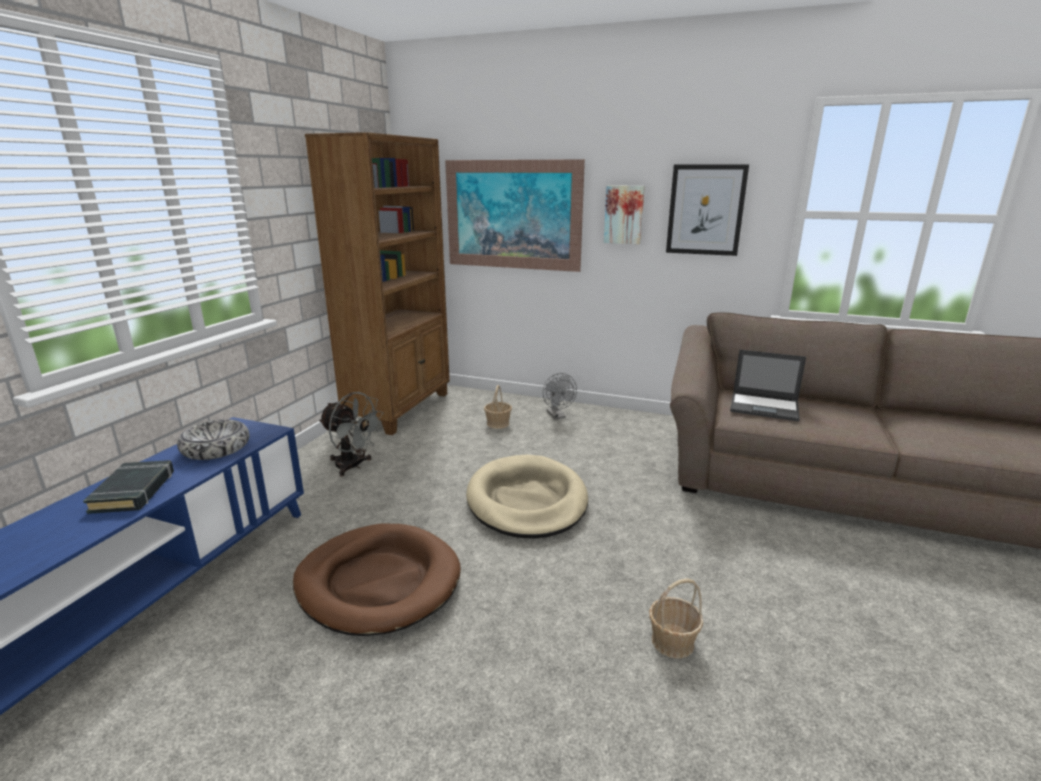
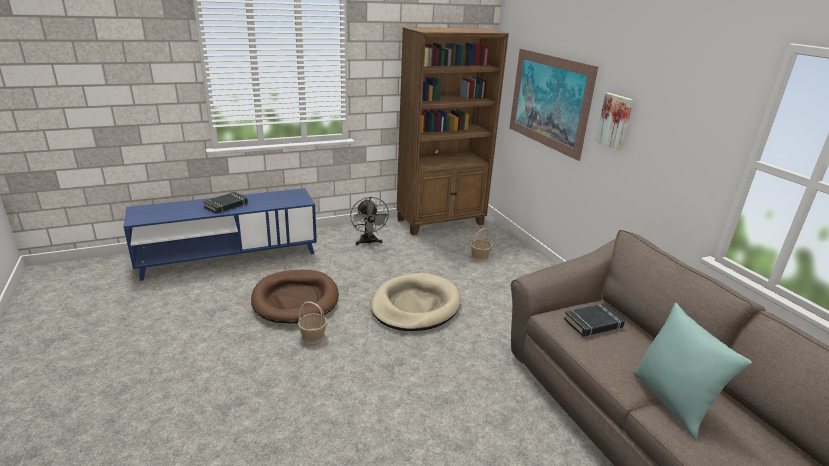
camera: 45 degrees right, 5 degrees up
bowl [177,419,250,460] -> none
grey fan [543,373,577,419] -> none
basket [649,578,703,659] -> basket moved to [298,301,327,344]
picture [666,164,749,256] -> none
laptop [730,350,806,422] -> black book [564,303,625,337]
none -> turquoise pillow [633,302,752,440]

